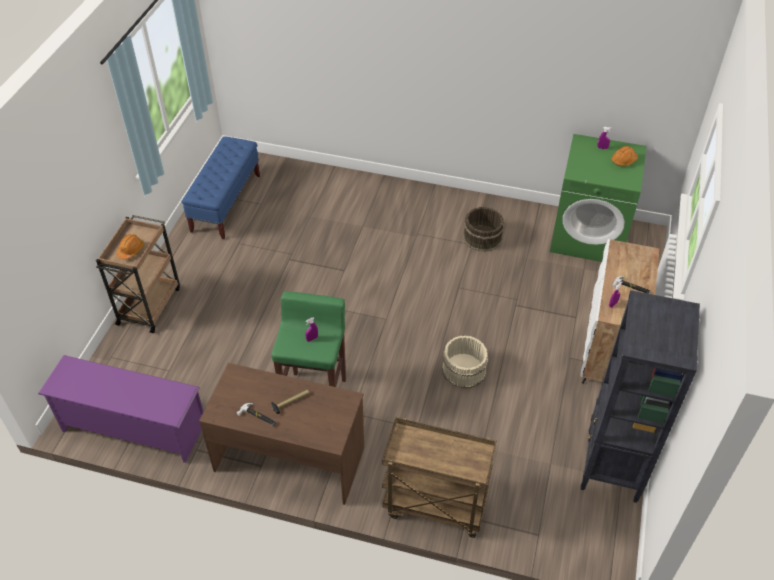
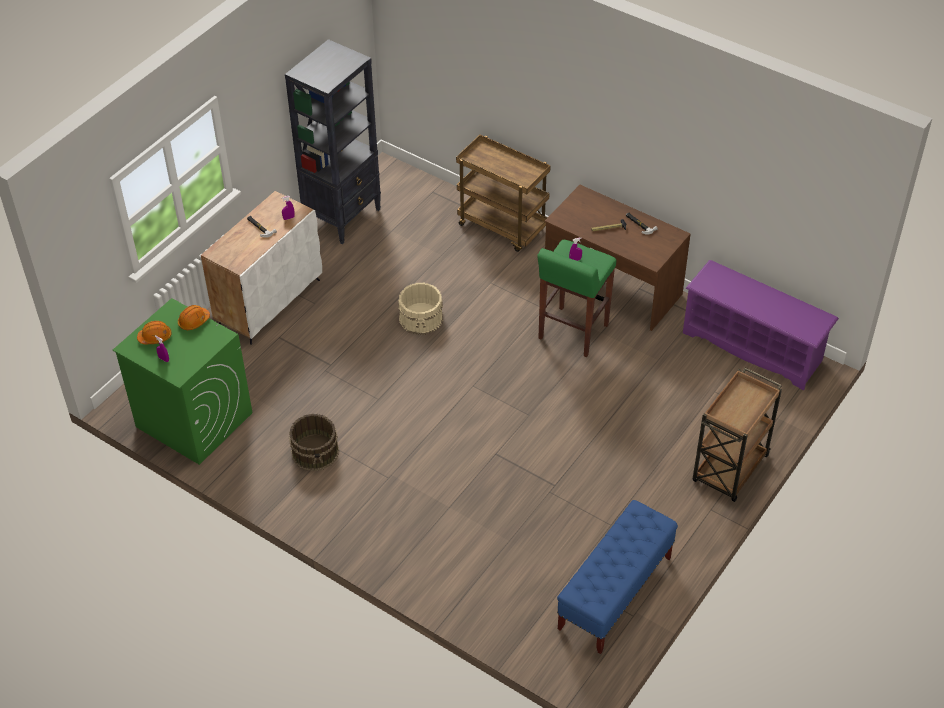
camera: 160 degrees left, 0 degrees up
orange hard hat [116,234,144,260] -> orange hard hat moved to [178,305,210,330]

